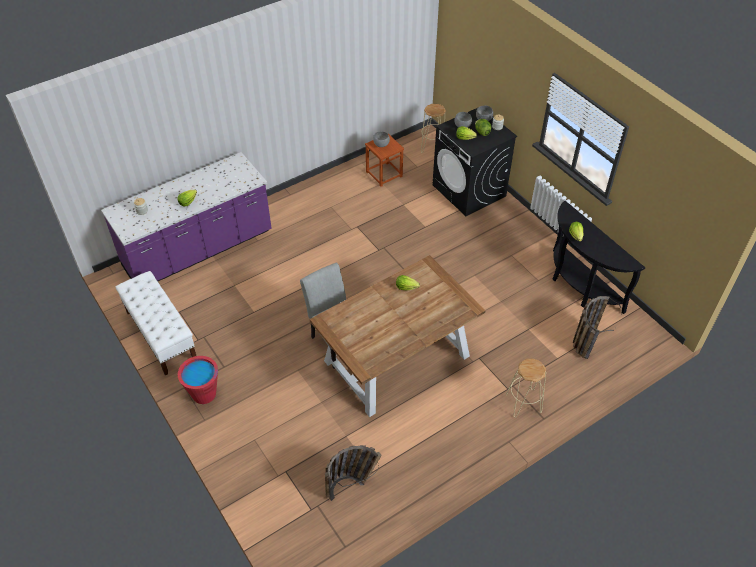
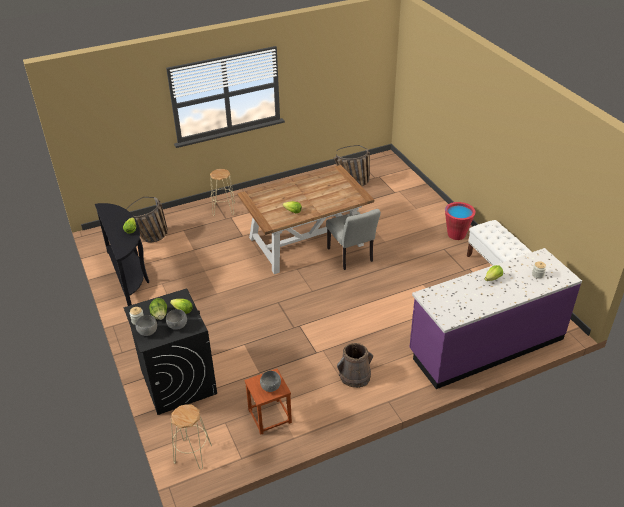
camera: 170 degrees left, 10 degrees down
none -> brown bucket [337,343,373,388]

